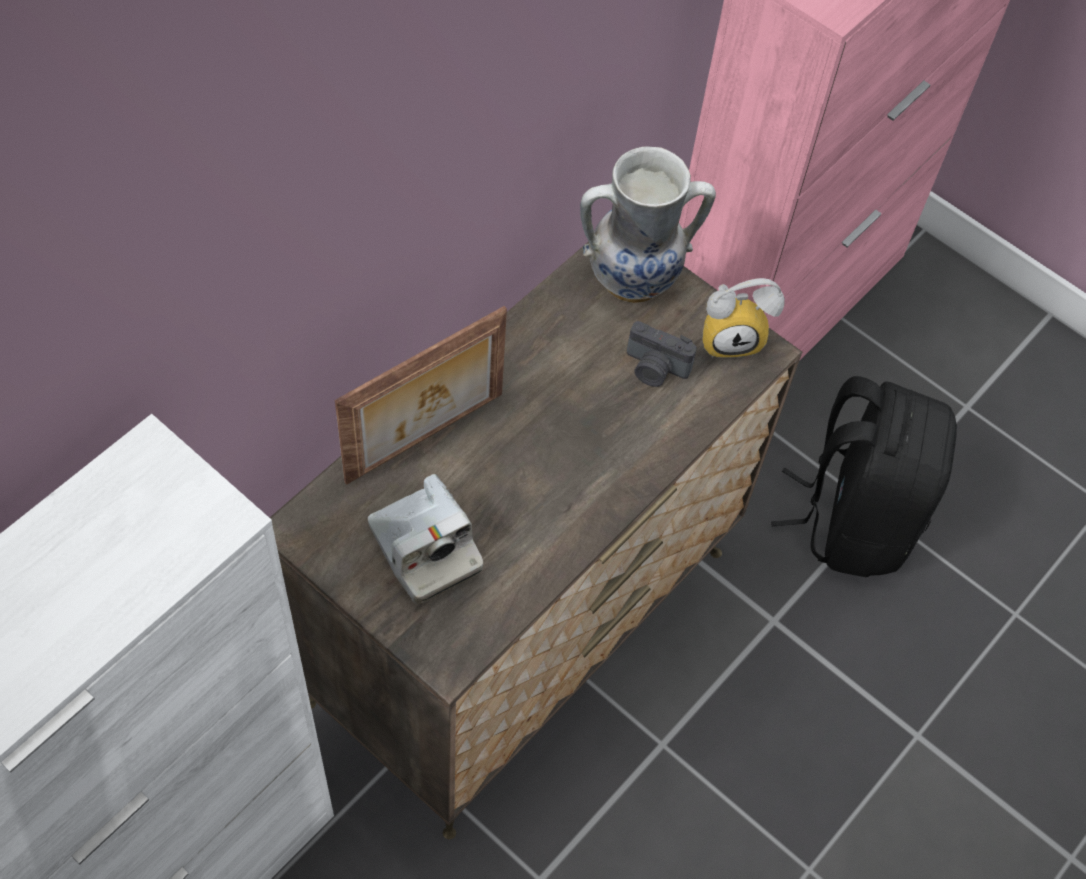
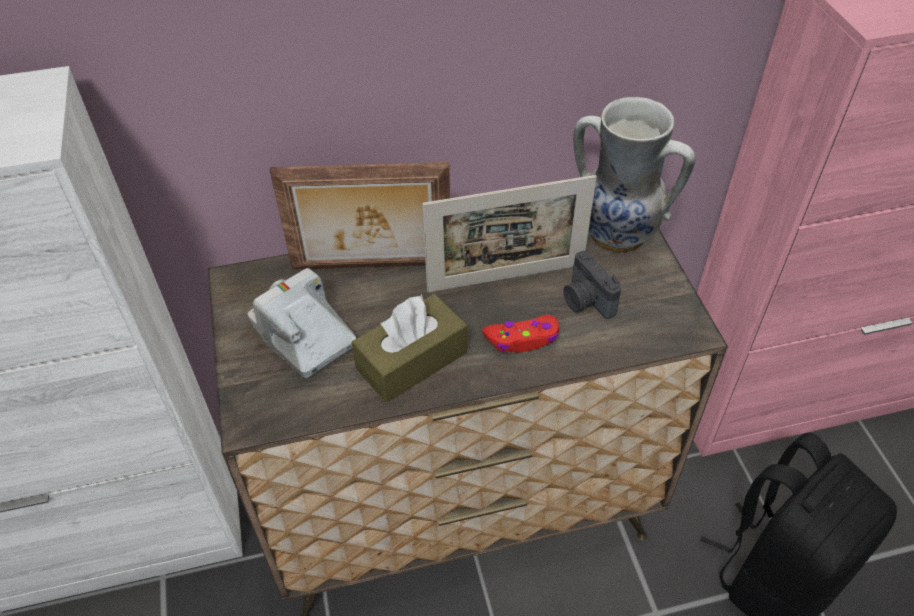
camera: 40 degrees right, 10 degrees down
camera [368,474,483,605] -> camera turned 135 degrees clockwise [247,268,356,378]
alarm clock [703,278,785,358] -> none
none -> brown tissue box [352,294,467,403]
none -> picture frame [422,175,597,292]
none -> red game controller [482,315,559,353]

